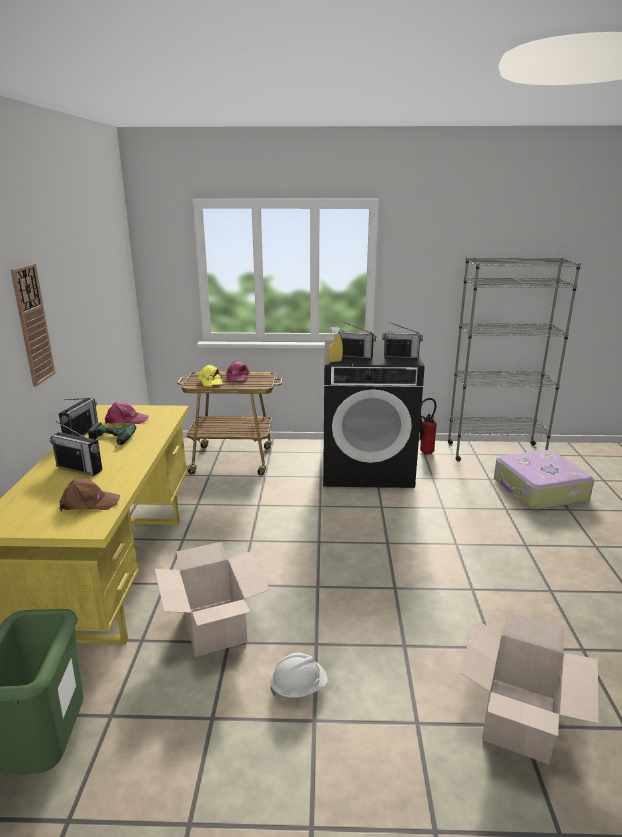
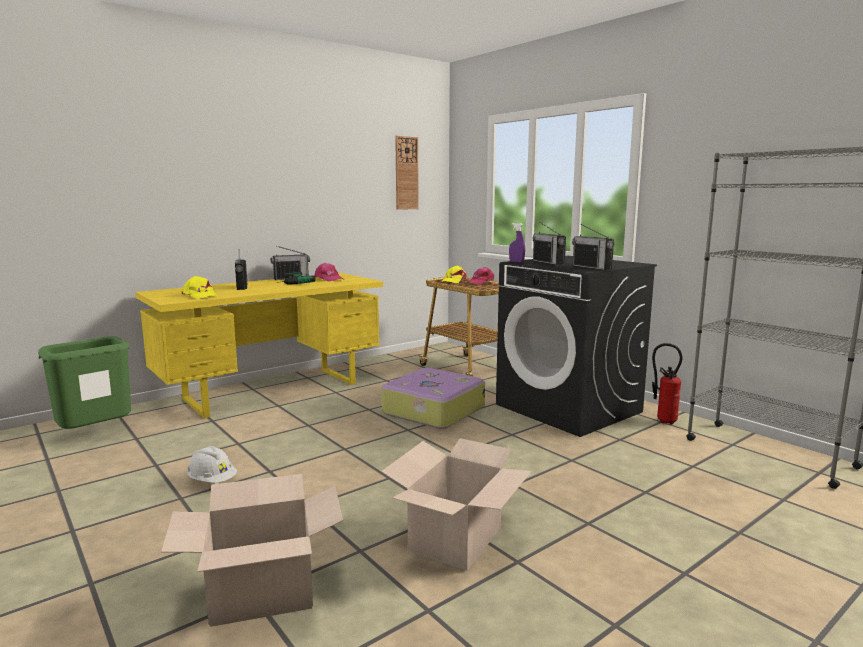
camera: 50 degrees right, 10 degrees down
wall clock [11,264,55,386] -> wall clock moved to [395,136,419,210]
brown cap [59,478,120,511] -> yellow cap [182,276,217,299]
cardboard box [155,542,270,657] -> cardboard box moved to [381,438,532,571]
yellow spray bottle [328,327,343,362] -> purple spray bottle [509,223,525,263]
suitcase [494,450,594,510] -> suitcase moved to [382,368,485,429]

